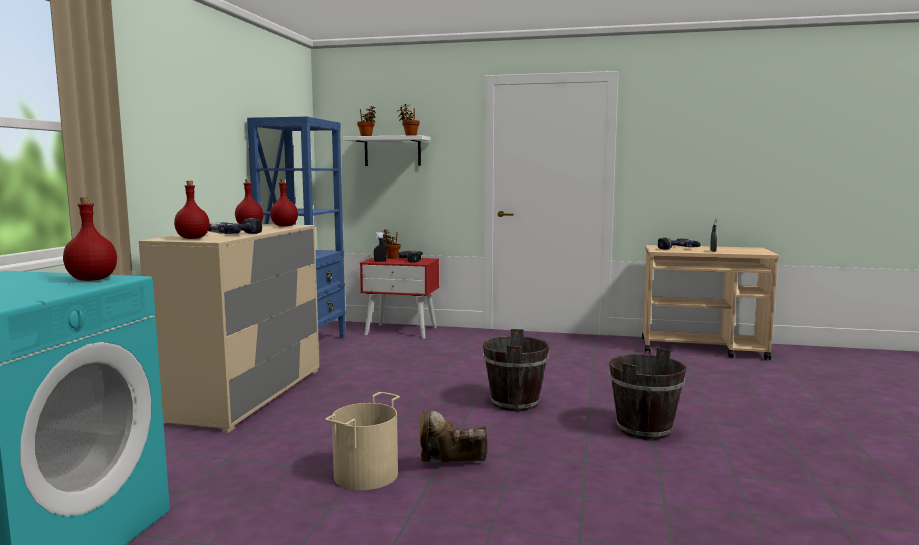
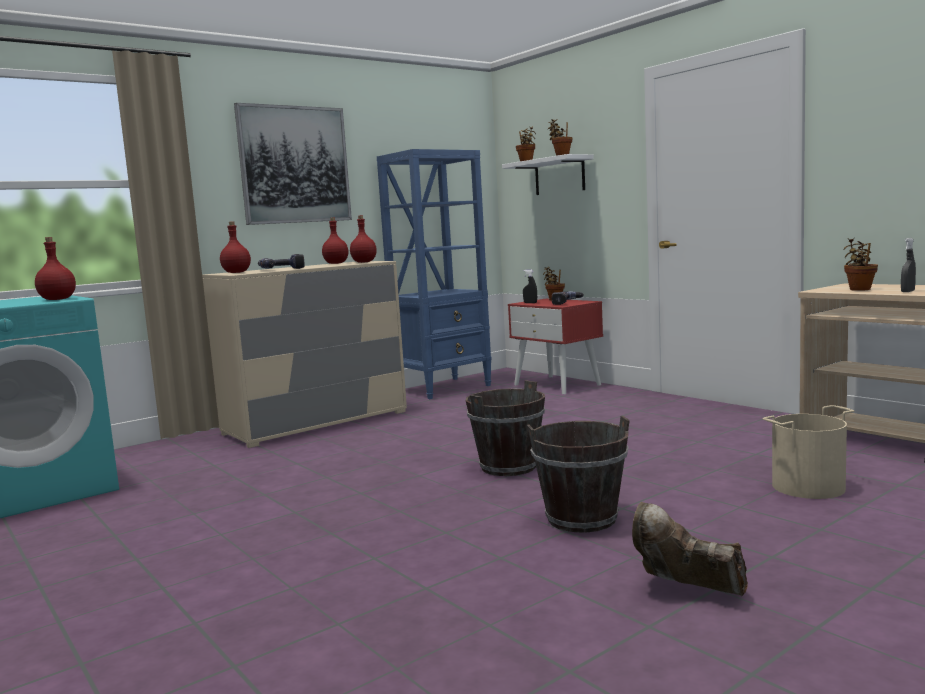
camera: 40 degrees right, 0 degrees up
beige bucket [325,392,400,490] -> beige bucket moved to [763,405,854,499]
brown boot [419,411,488,462] -> brown boot moved to [632,502,748,596]
power drill [658,237,701,250] -> potted plant [844,238,878,291]
none -> picture [234,103,352,225]

